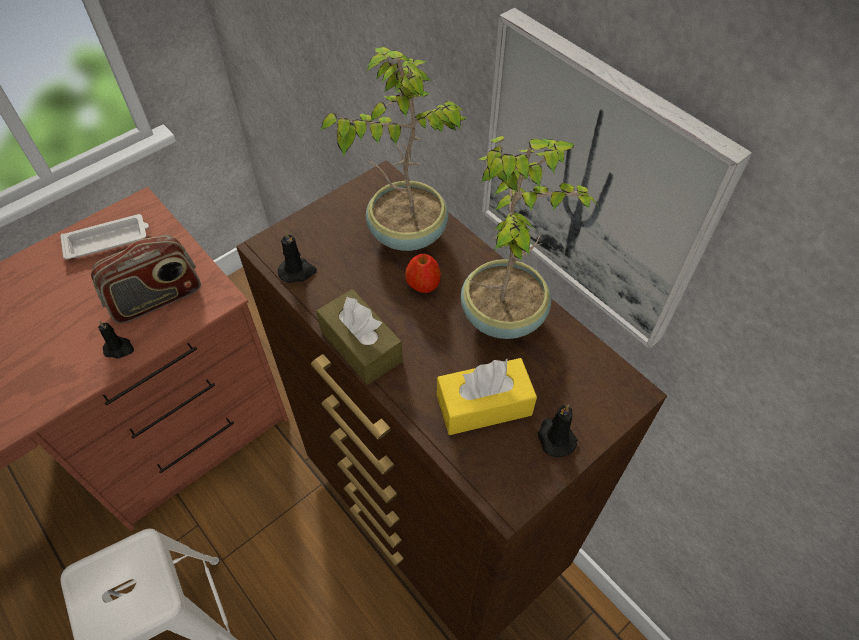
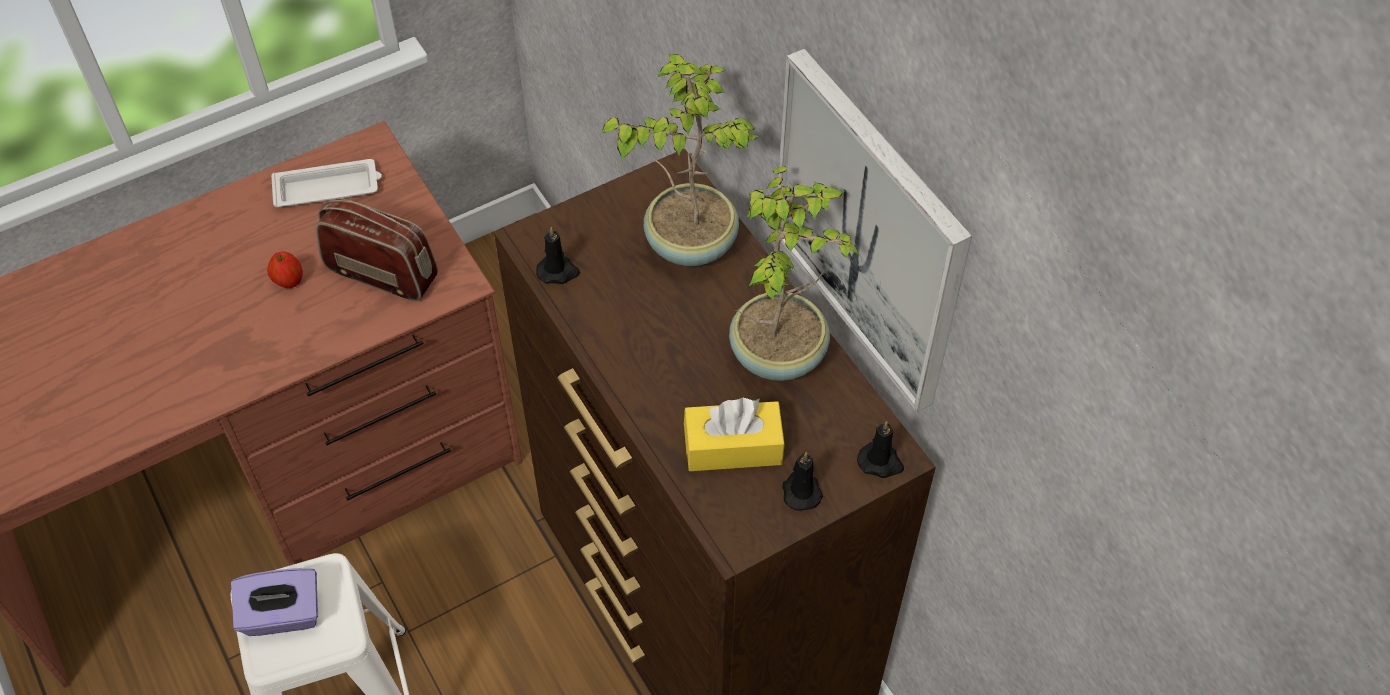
camera: 10 degrees right, 0 degrees up
radio [91,235,201,323] -> radio turned 135 degrees counterclockwise [316,198,438,301]
black candle [98,320,134,358] -> black candle moved to [857,421,904,478]
brown tissue box [316,289,403,385] -> none
apple [405,254,441,293] -> apple moved to [267,251,303,288]
none -> purple tissue box [231,568,318,636]

